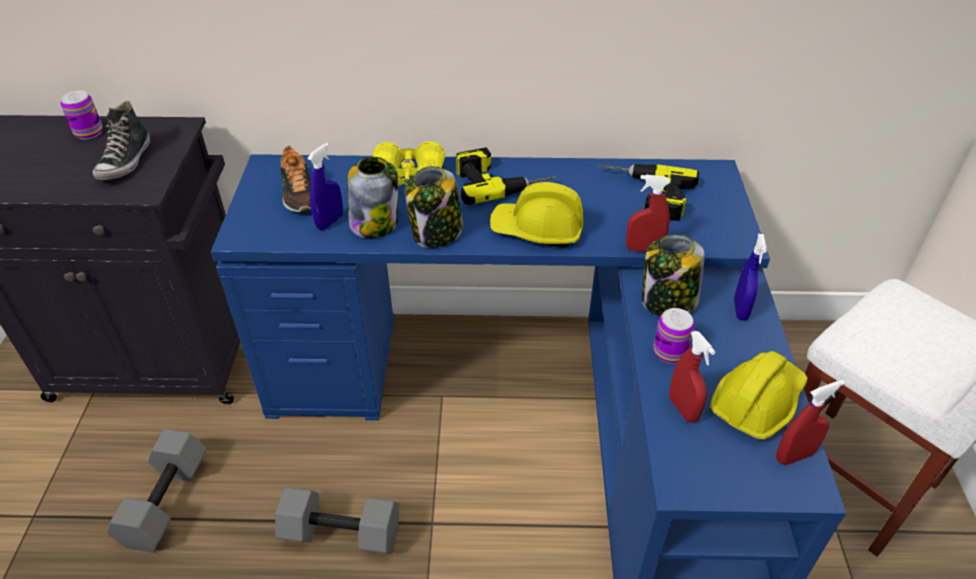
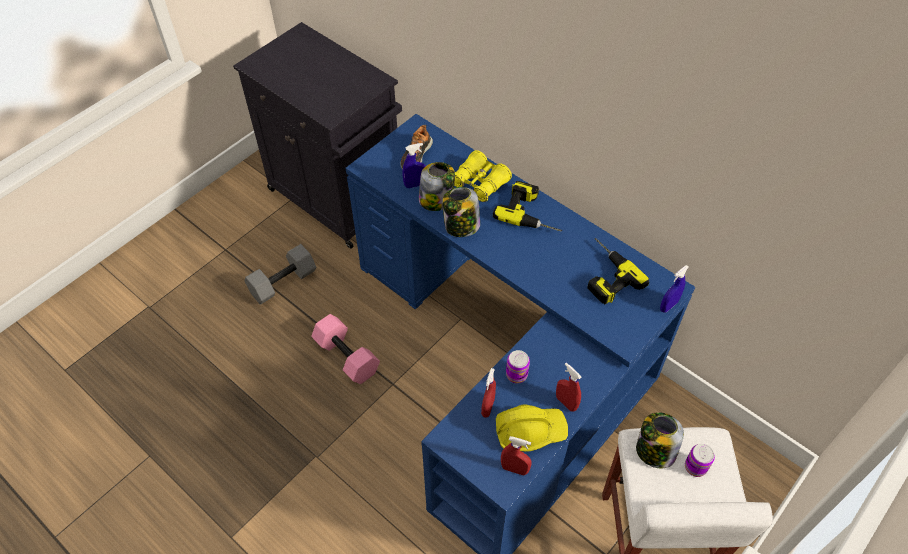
camera: 40 degrees right, 10 degrees up
can [60,90,103,139] -> can moved to [685,444,715,477]
shoe [93,101,150,180] -> none
grey dumbbell [275,487,399,554] -> pink dumbbell [311,314,380,384]
yellow hard hat [490,182,583,248] -> none
red spray bottle [626,175,670,252] -> red spray bottle moved to [556,363,582,412]
jar [642,234,705,316] -> jar moved to [636,412,684,468]
blue spray bottle [734,234,767,321] -> blue spray bottle moved to [660,265,689,313]

